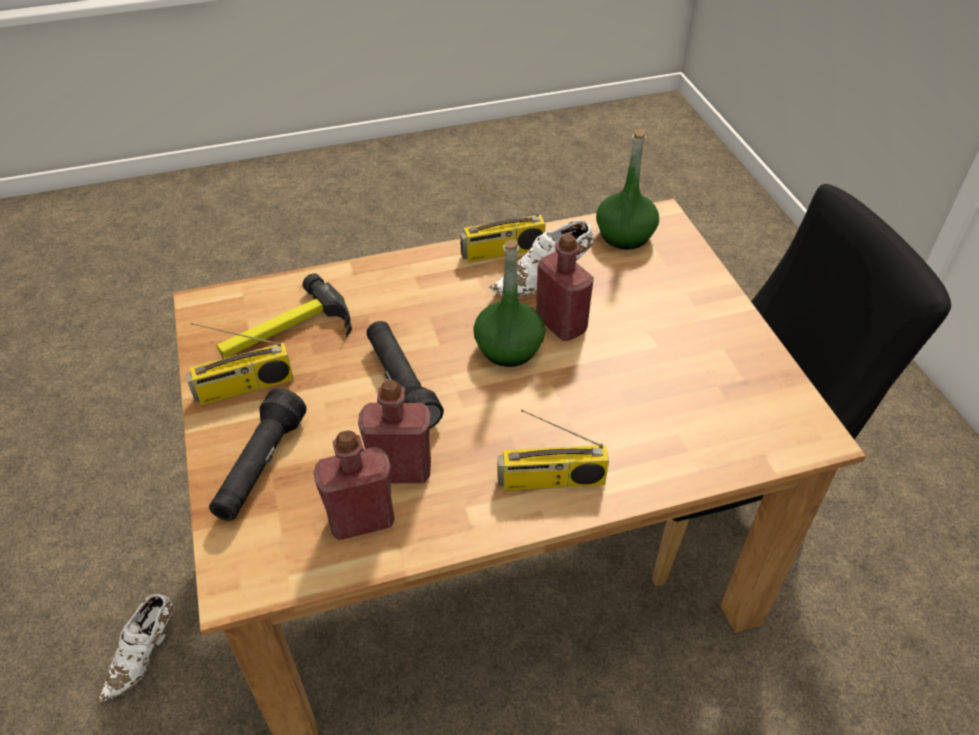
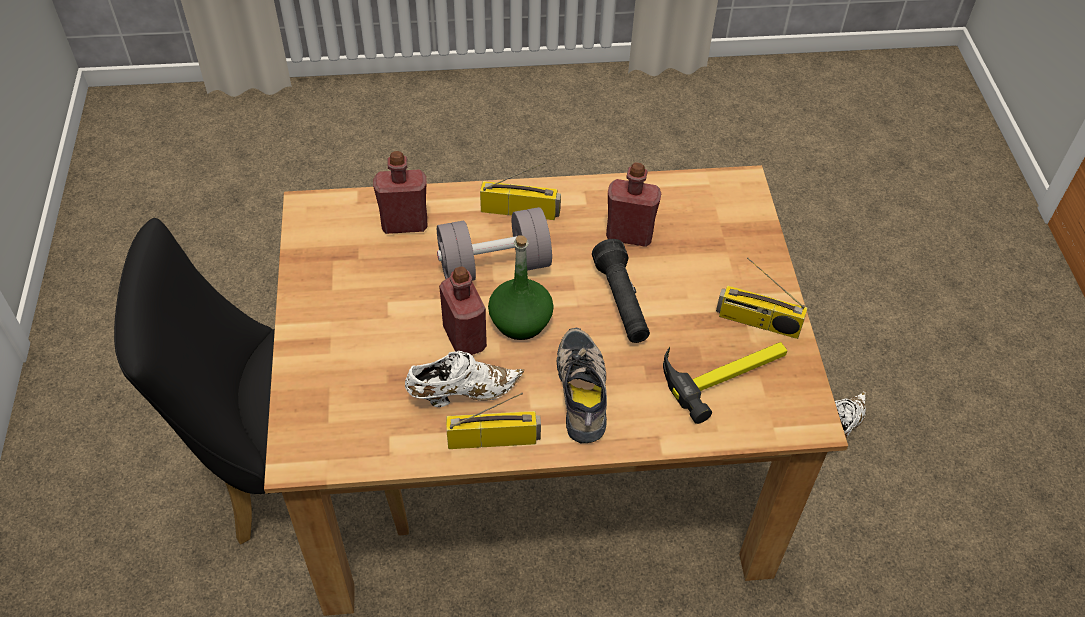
camera: 170 degrees left, 5 degrees up
radio [186,323,294,405] -> radio turned 150 degrees counterclockwise [716,258,807,339]
black flashlight [209,388,307,521] -> none
red bottle [313,430,394,540] -> red bottle moved to [373,151,428,234]
green bottle [596,129,659,249] -> none
none -> grey dumbbell [437,207,552,281]
none -> shoe [557,328,607,443]

